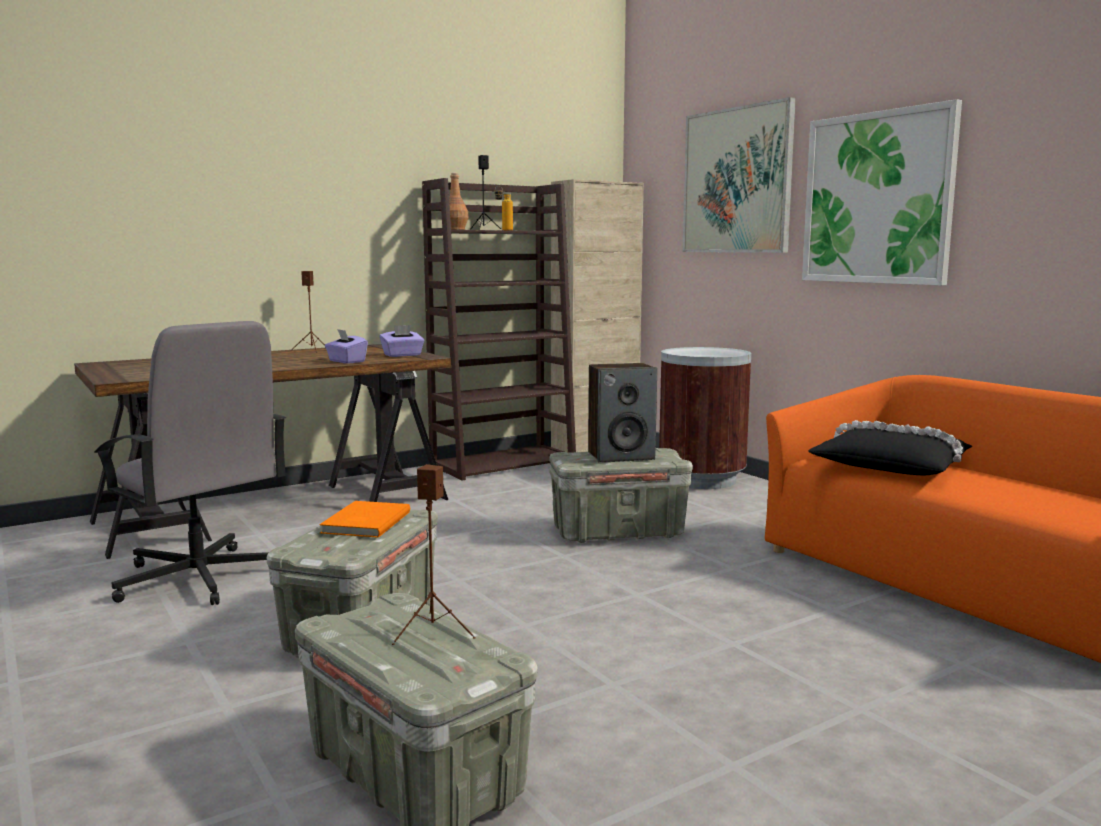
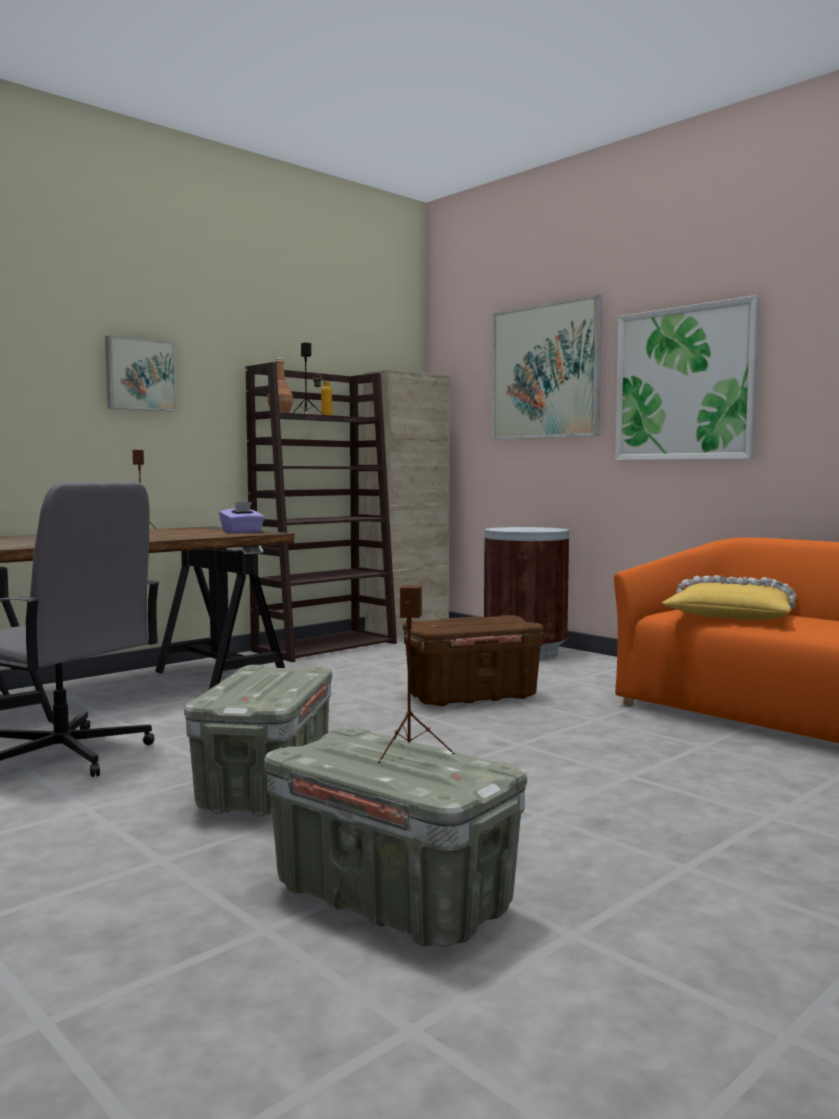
camera: 10 degrees left, 5 degrees down
orange book [319,501,410,538] -> none
purple tissue box [325,329,368,364] -> none
grey storage box [549,448,693,543] -> brown storage box [403,615,544,707]
speaker [588,363,657,463] -> none
black pillow [808,420,972,475] -> yellow pillow [662,575,798,620]
none -> picture [105,336,177,412]

